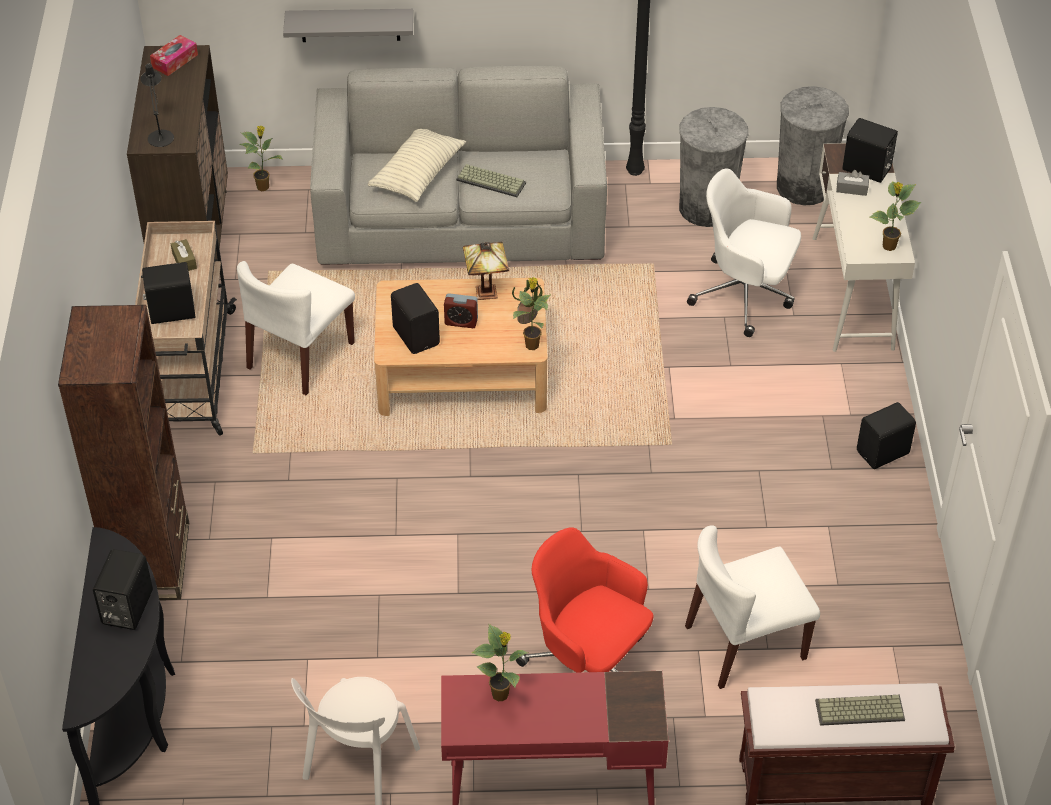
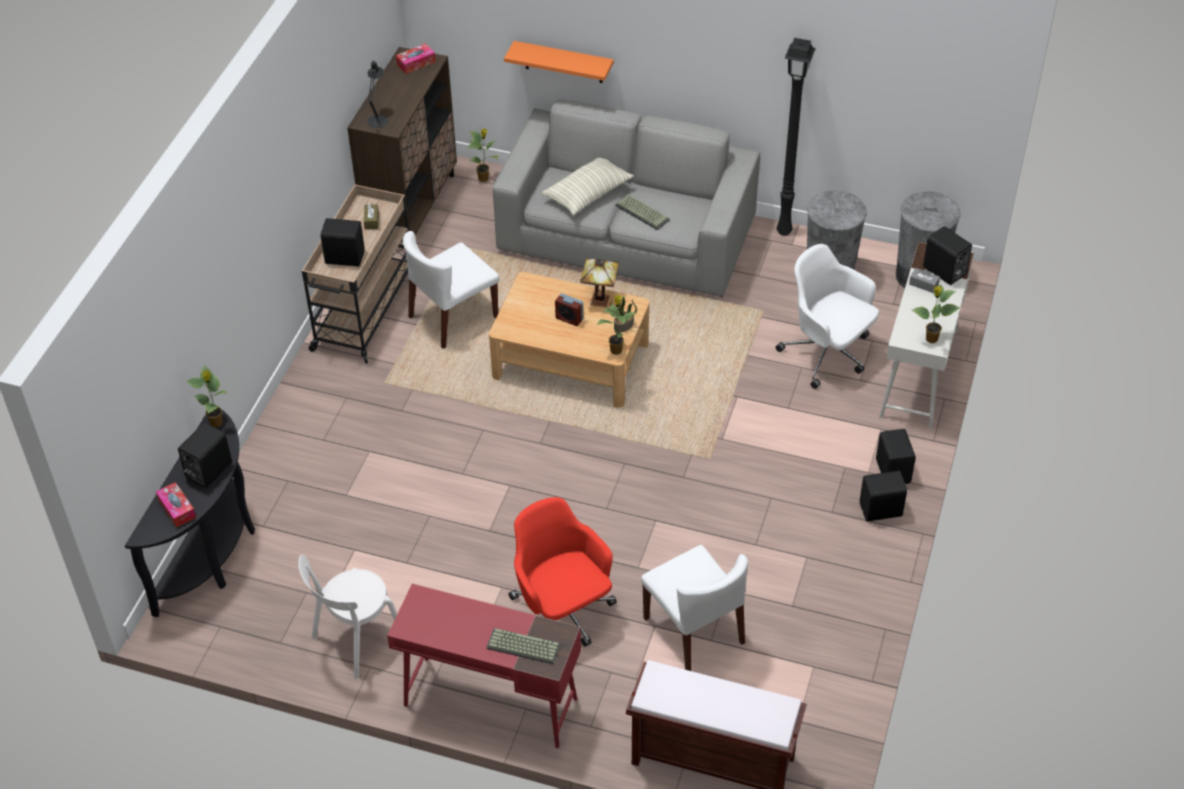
camera: 20 degrees right, 0 degrees up
brown bookcase [58,305,189,600] -> none
grey shelf [283,9,413,42] -> orange shelf [504,41,614,83]
black speaker [391,283,440,354] -> black speaker moved to [876,429,916,484]
potted plant [472,624,529,701] -> potted plant moved to [186,365,228,428]
white chair [685,525,820,689] -> white chair turned 120 degrees counterclockwise [641,545,748,671]
keyboard [815,695,905,726] -> keyboard moved to [486,628,561,664]
none -> tissue box [156,482,196,527]

